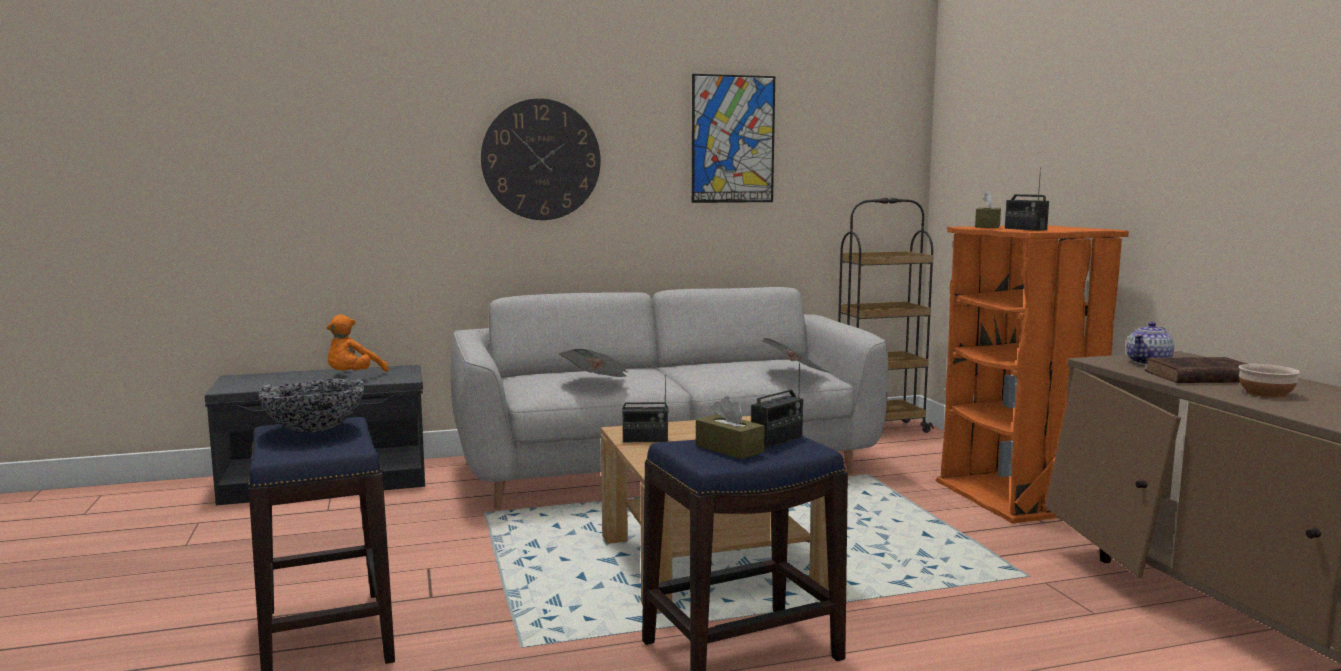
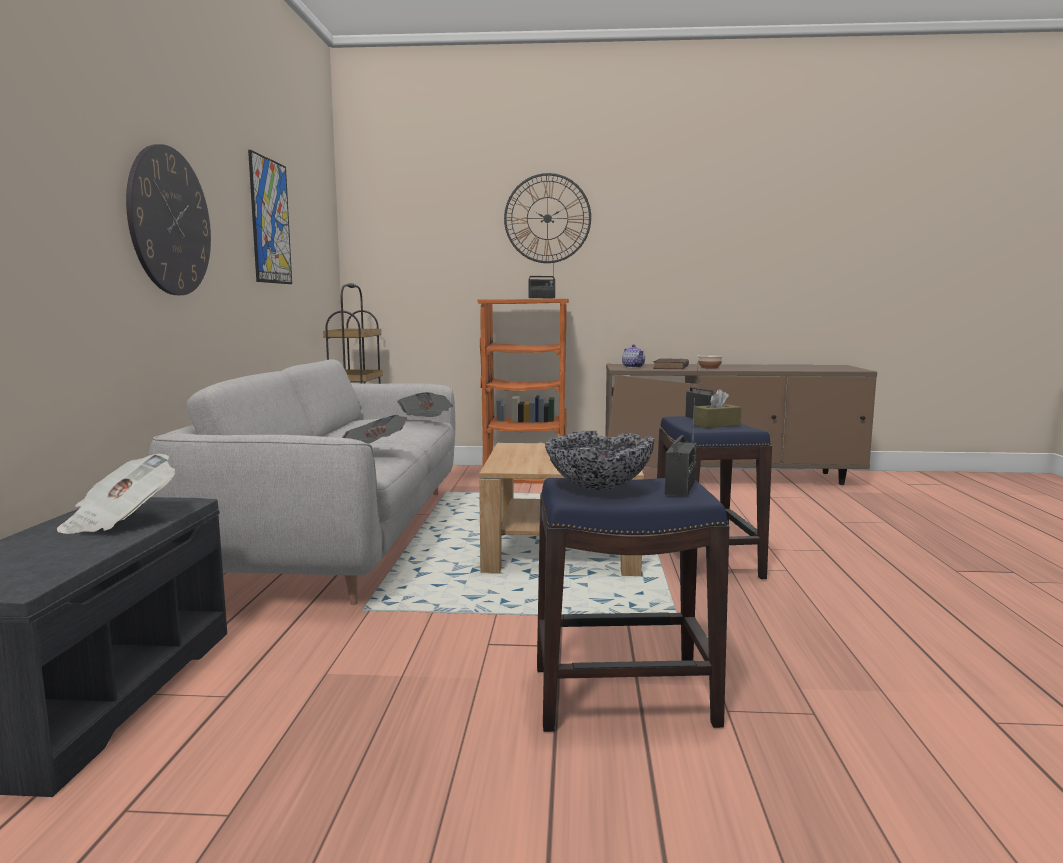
camera: 70 degrees left, 0 degrees up
orange plush toy [327,315,389,372] -> newspaper [57,454,175,534]
radio [622,375,668,442] -> radio moved to [665,398,697,496]
brown tissue box [975,191,1001,228] -> none
none -> wall clock [504,173,591,263]

